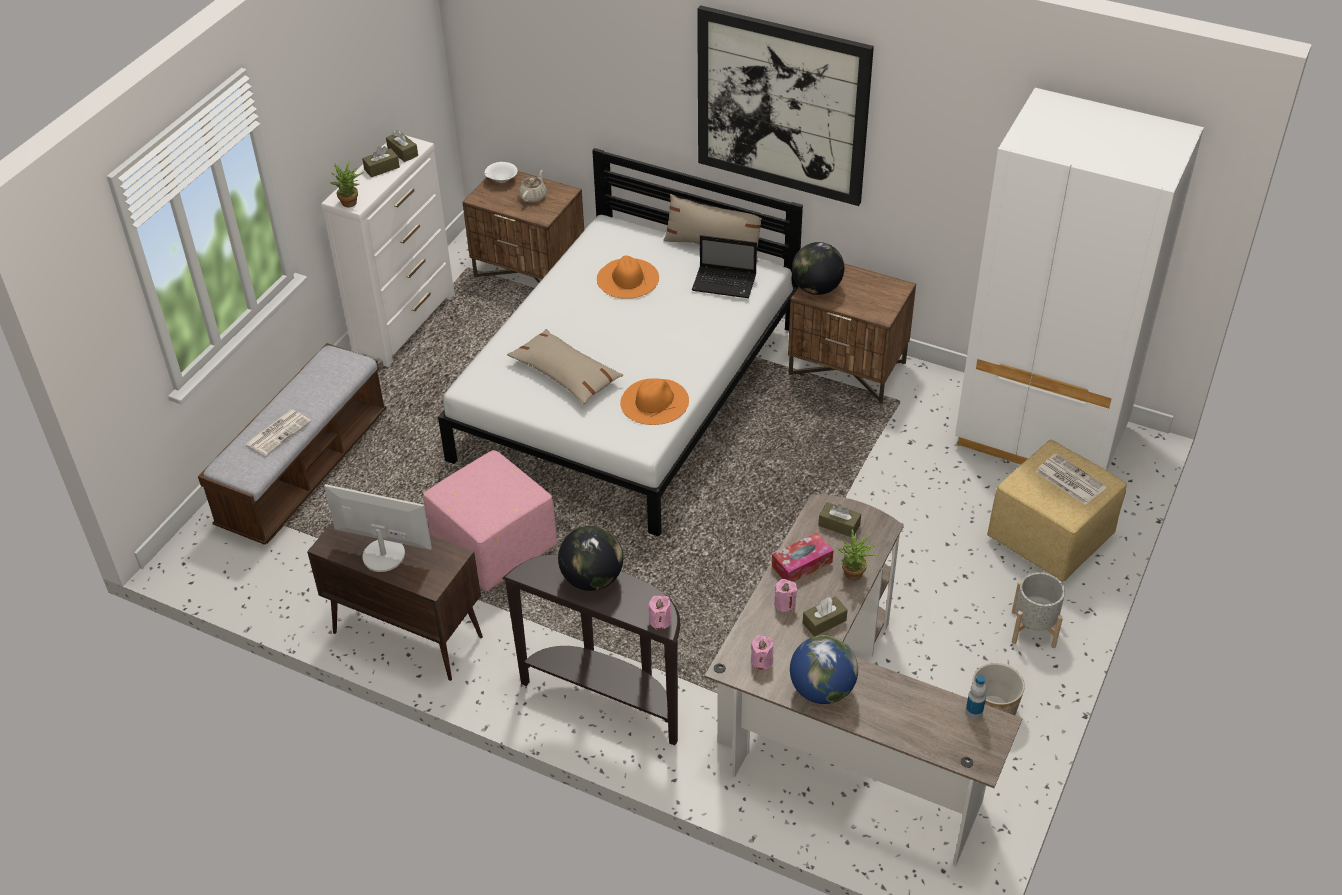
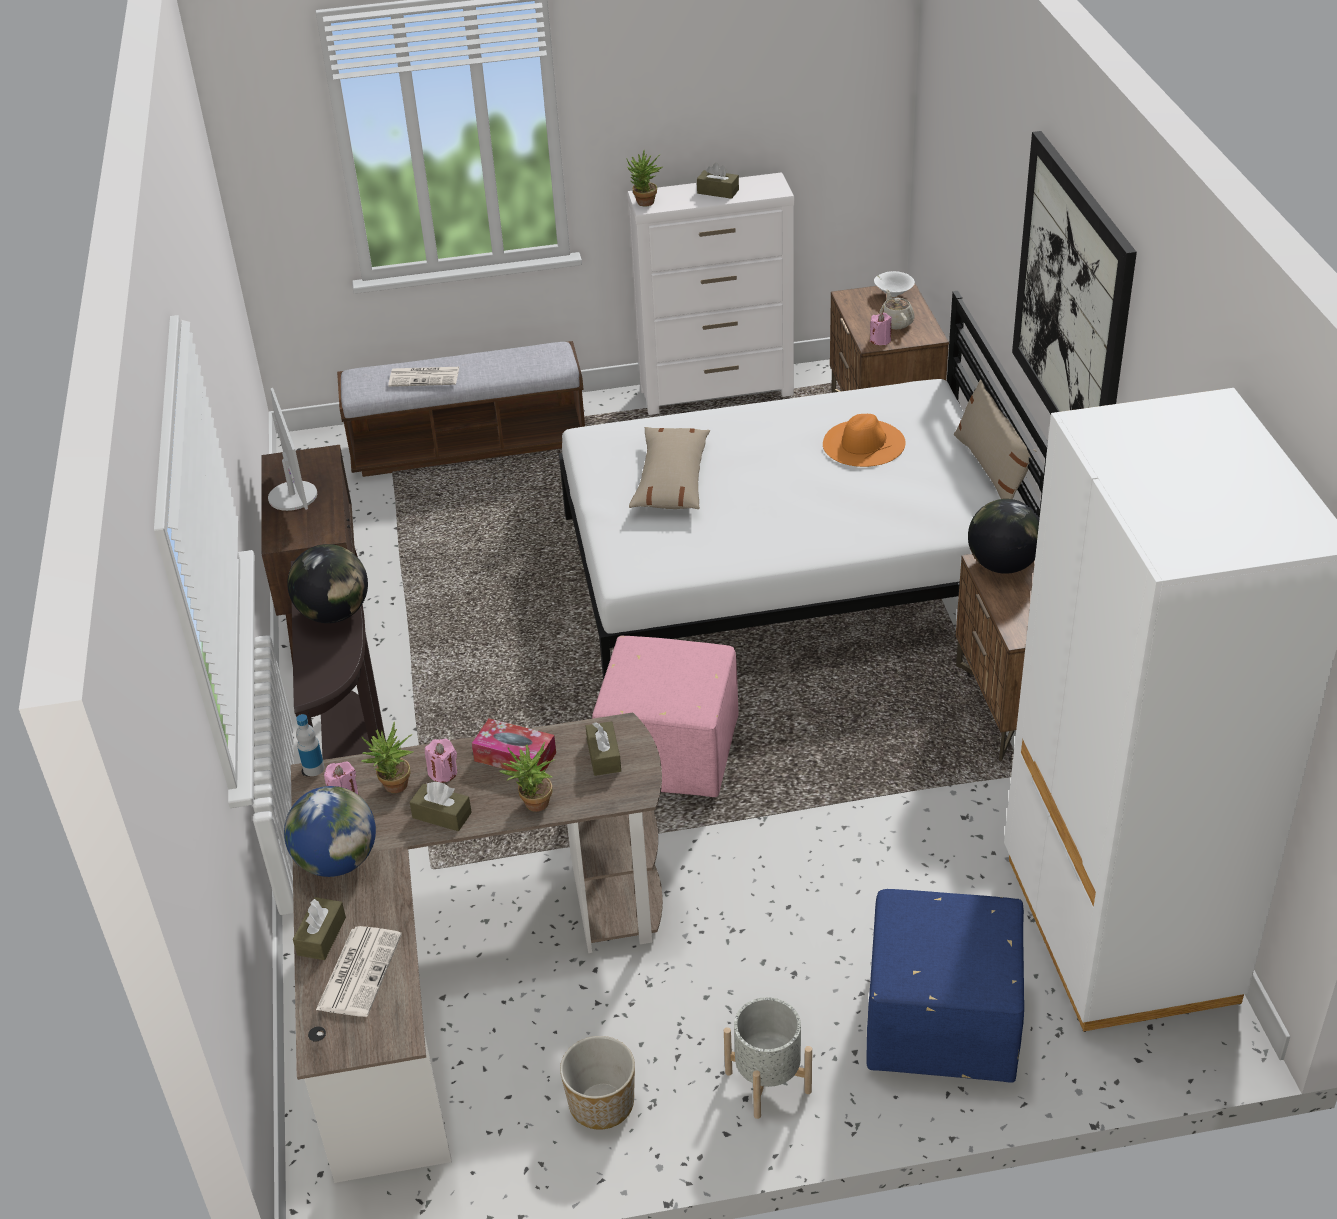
camera: 55 degrees right, 5 degrees down
brown tissue box [386,130,418,162] -> brown tissue box moved to [293,897,346,960]
pink ottoman [423,450,557,591] -> pink ottoman moved to [592,635,739,797]
beige teapot [519,170,547,203] -> beige teapot turned 90 degrees counterclockwise [879,289,915,329]
orange hat [620,378,689,425] -> none
pink candle [648,596,672,630] -> pink candle moved to [870,313,892,345]
laptop [692,235,757,298] -> none
bottle [965,675,987,720] -> bottle moved to [296,714,325,776]
yellow ottoman [987,440,1127,581] -> blue ottoman [866,889,1024,1083]
newspaper [1035,453,1107,505] -> newspaper moved to [316,926,402,1017]
none -> potted plant [361,722,414,793]

